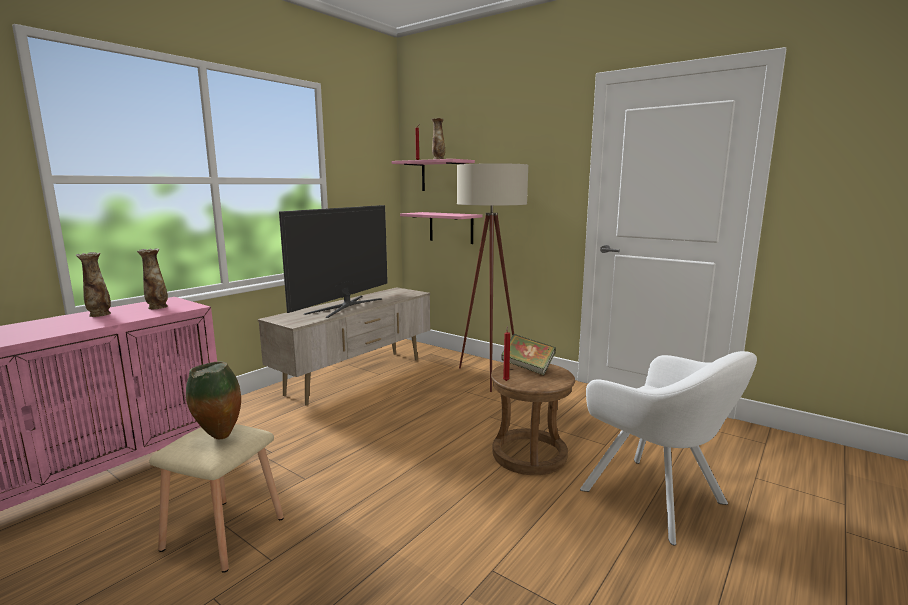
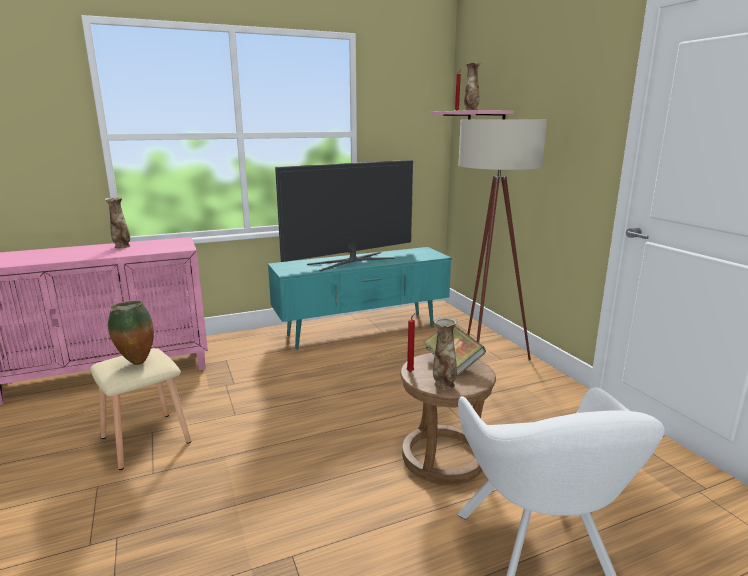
camera: 30 degrees right, 5 degrees up
vase [137,248,168,309] -> vase moved to [433,317,457,390]
beige tv stand [258,287,430,406] -> turquoise tv stand [268,247,452,349]
pink shelf [400,212,483,244] -> none

